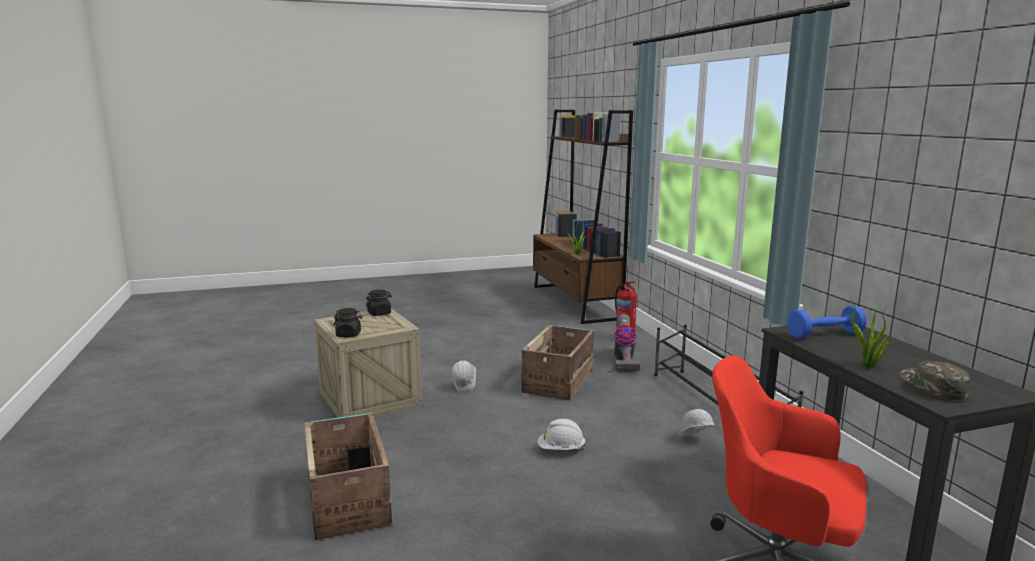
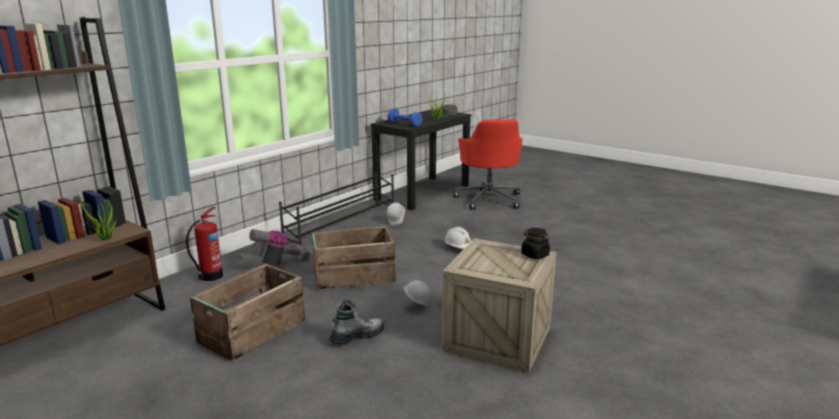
camera: 125 degrees left, 5 degrees up
crate [304,413,392,540] -> crate moved to [190,264,305,361]
black jar [366,289,392,316] -> none
none -> boot [329,300,384,345]

